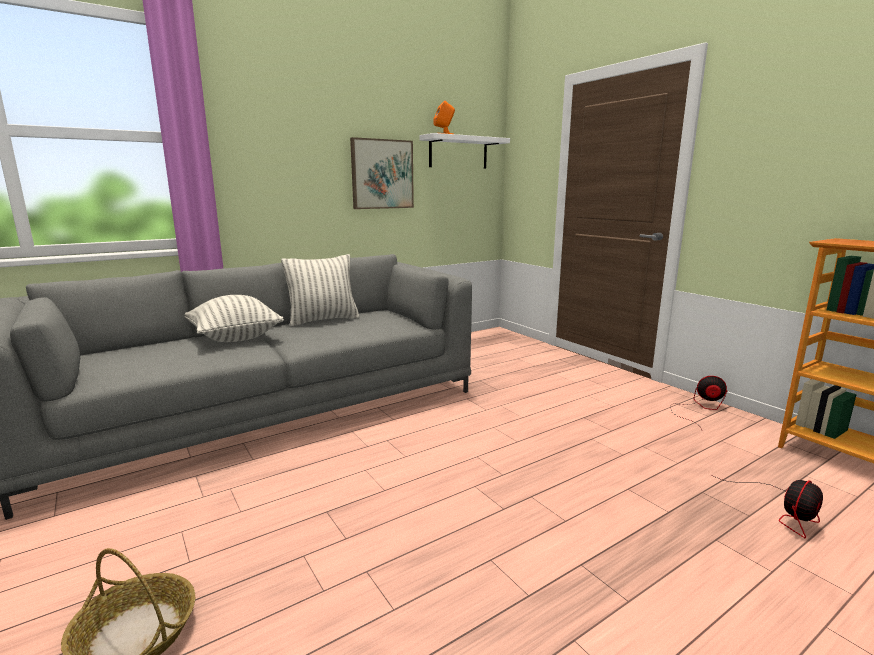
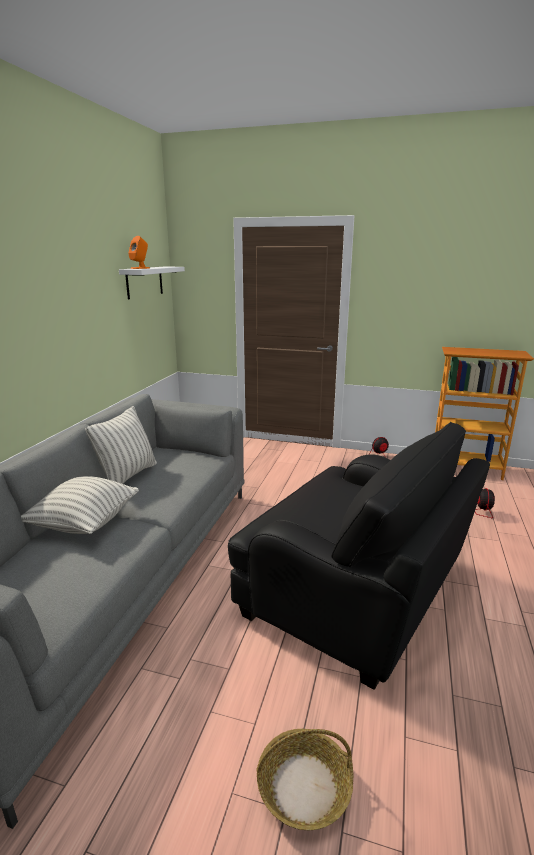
camera: 40 degrees left, 5 degrees up
picture [350,137,414,209] -> none
none -> black armchair [228,422,490,690]

